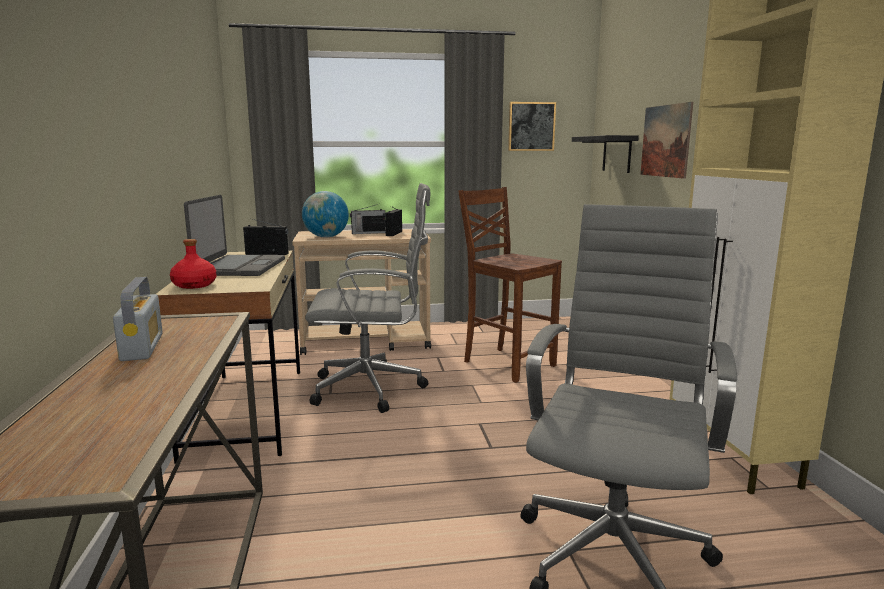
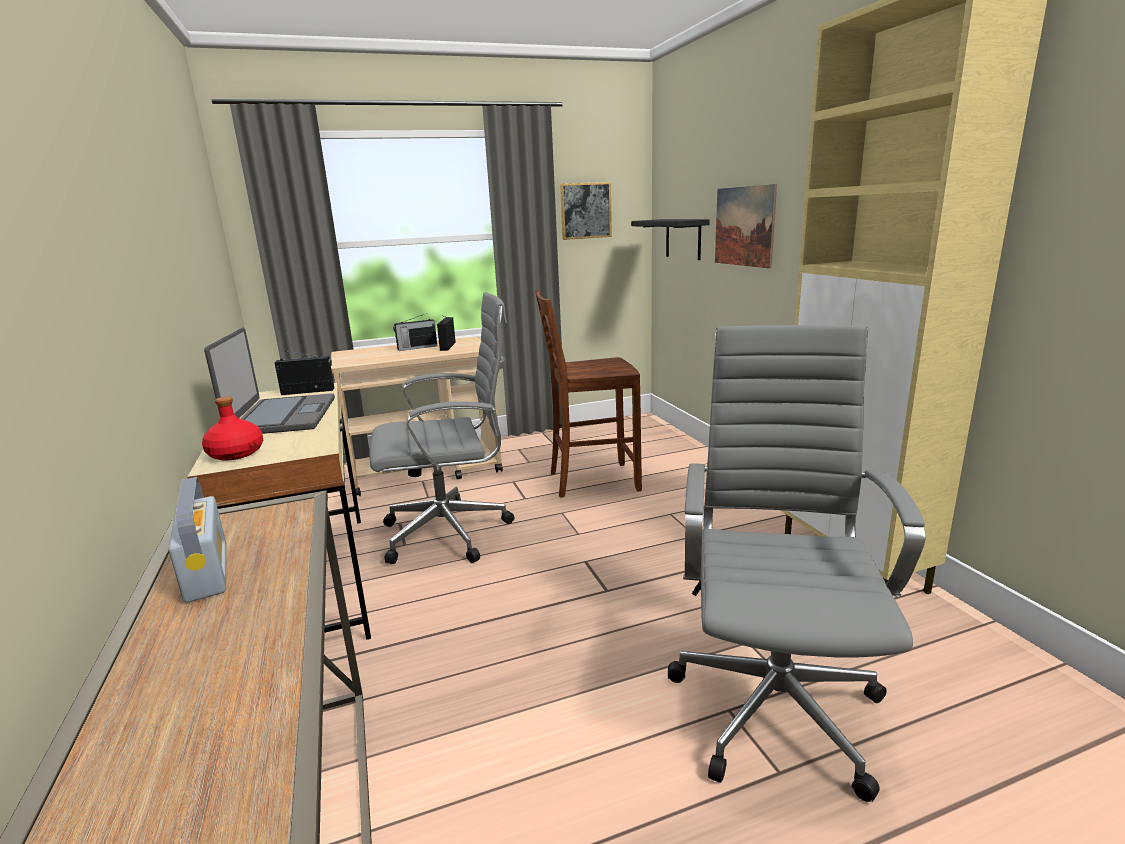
camera: 10 degrees left, 5 degrees up
globe [302,191,349,238] -> none
brown chair [458,187,562,383] -> brown chair turned 45 degrees counterclockwise [535,290,642,498]

